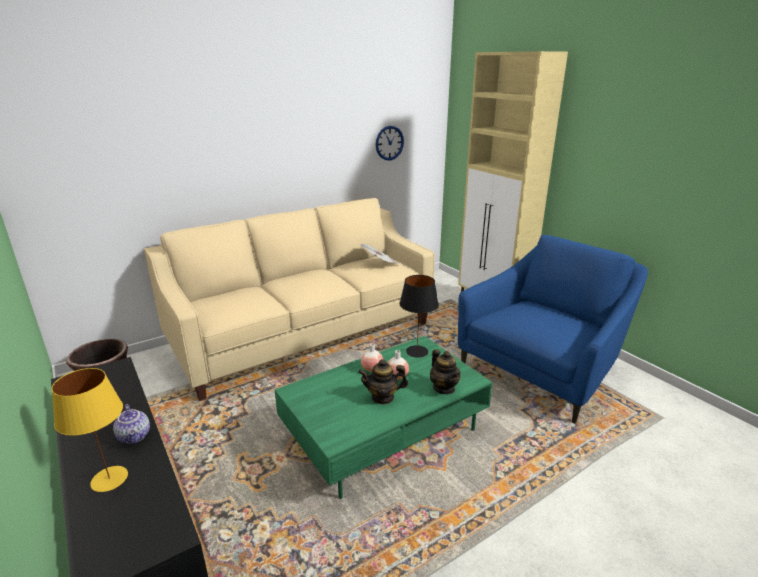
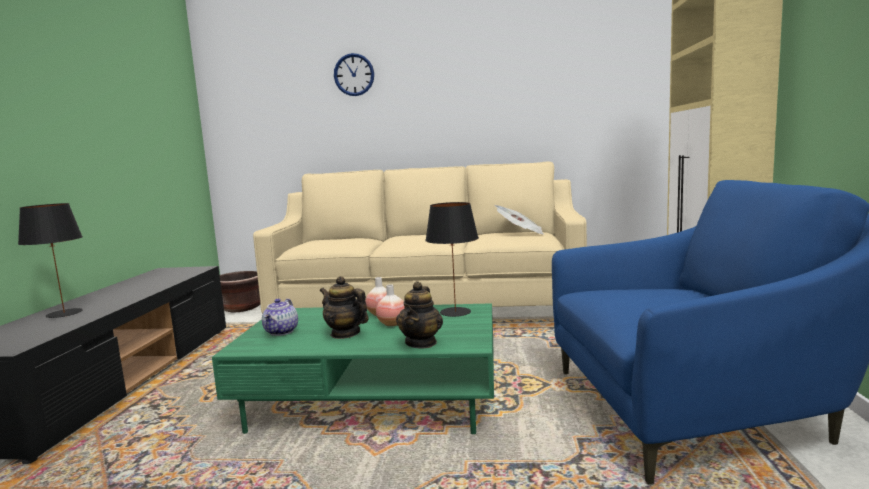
camera: 40 degrees right, 15 degrees down
yellow table lamp [52,368,128,492] -> black table lamp [18,203,83,318]
teapot [113,404,150,444] -> teapot moved to [262,299,298,336]
wall clock [376,126,404,160] -> wall clock moved to [334,53,374,96]

